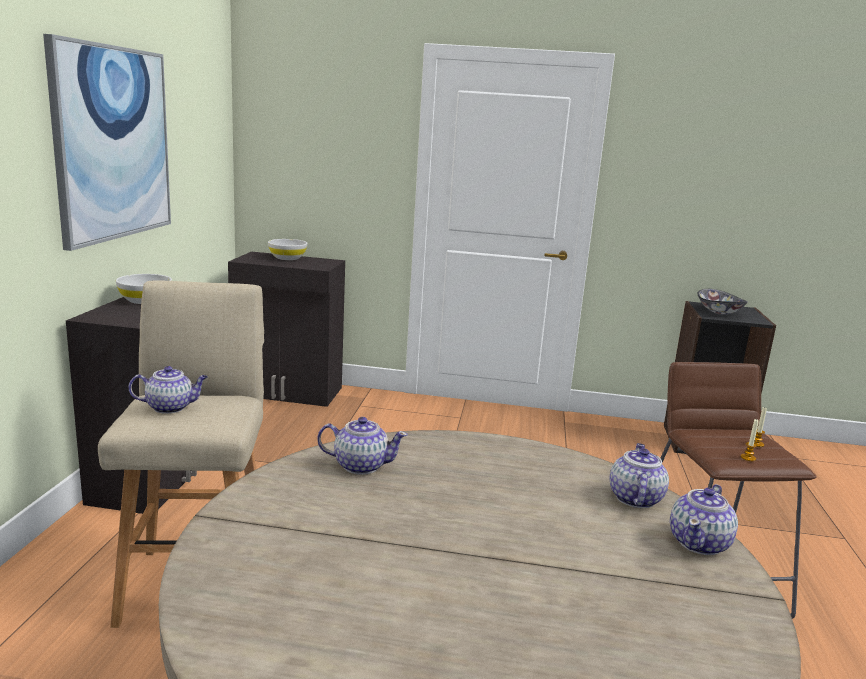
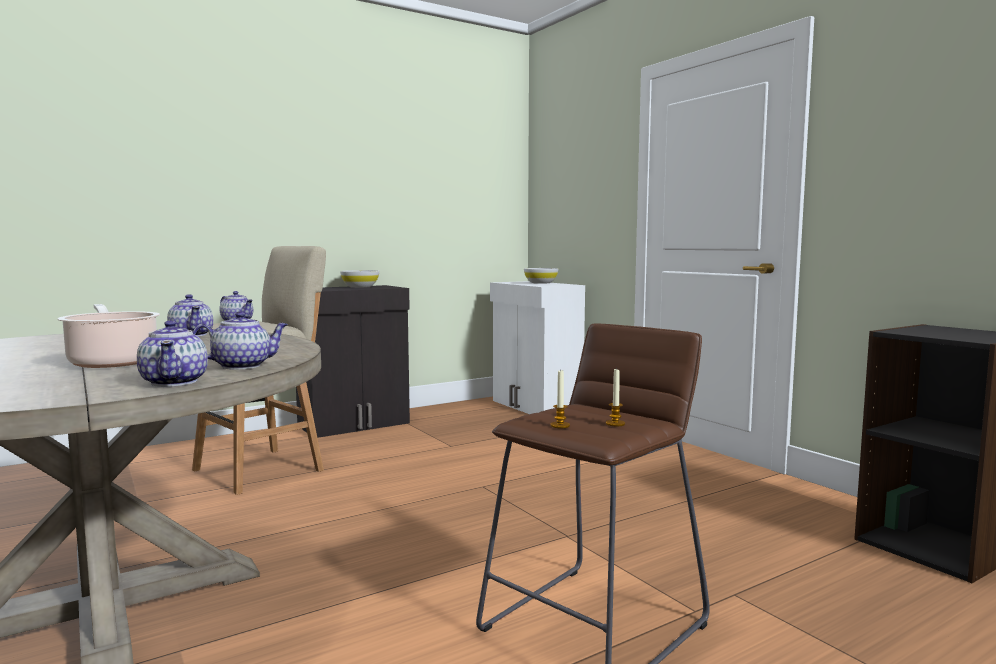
camera: 50 degrees right, 10 degrees down
picture [43,34,171,251] -> none
black cabinet [228,252,345,407] -> white cabinet [490,281,585,414]
teapot [670,484,738,555] -> teapot turned 105 degrees counterclockwise [137,320,208,387]
bowl [697,289,748,315] -> none
none -> cooking pot [57,304,160,368]

